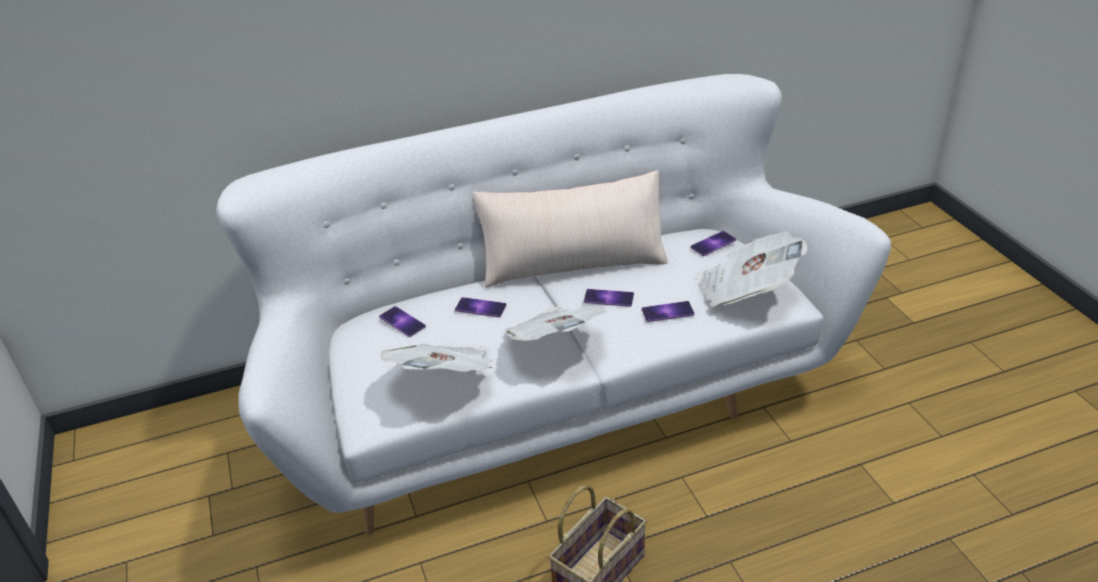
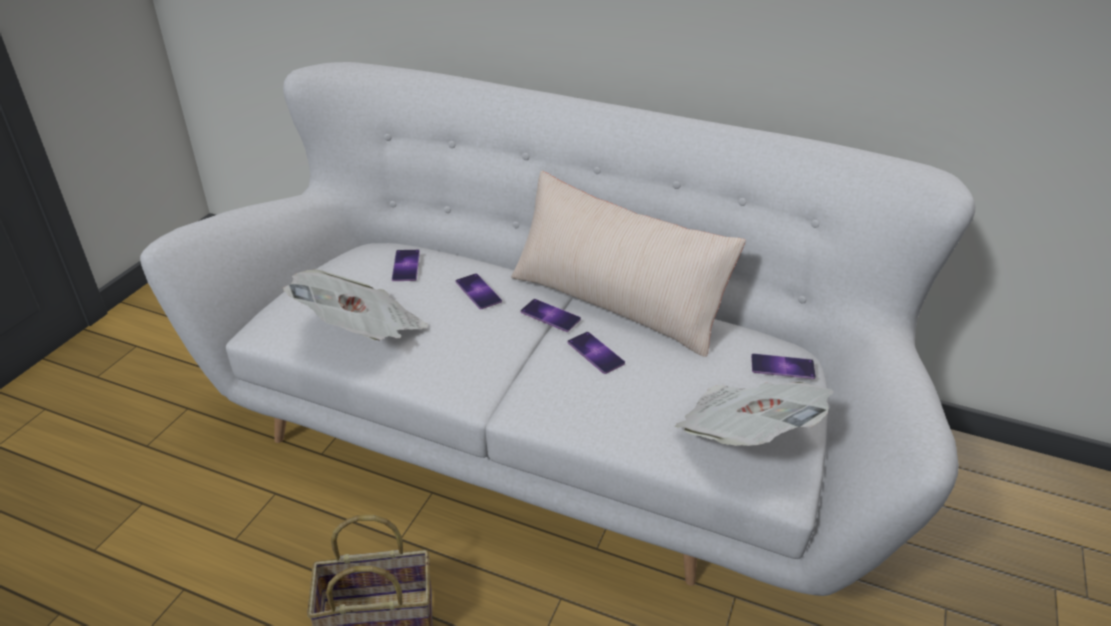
camera: 40 degrees right, 0 degrees up
newspaper [504,307,607,341] -> none
phone [642,301,695,322] -> phone moved to [520,299,581,332]

